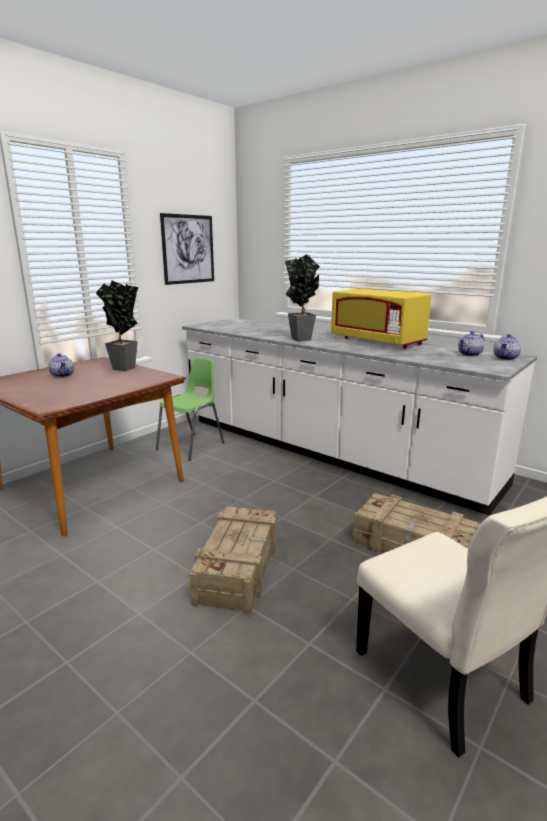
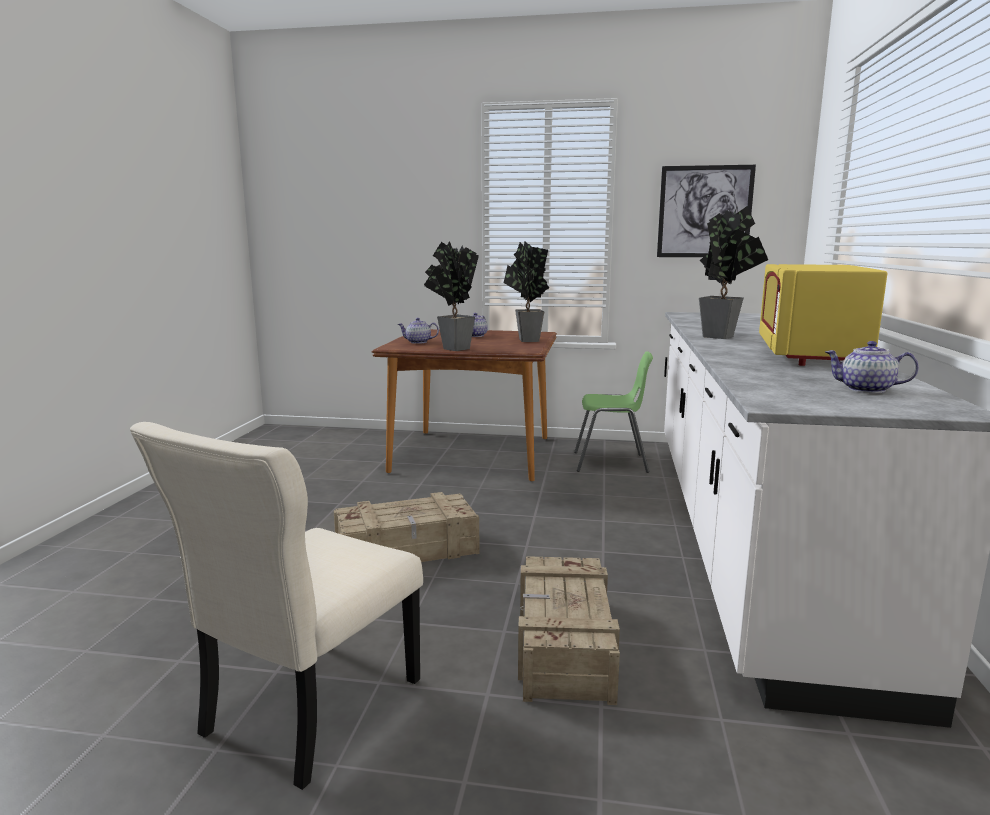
camera: 60 degrees right, 5 degrees down
teapot [493,334,521,360] -> teapot moved to [398,318,439,344]
none -> potted plant [424,241,479,351]

